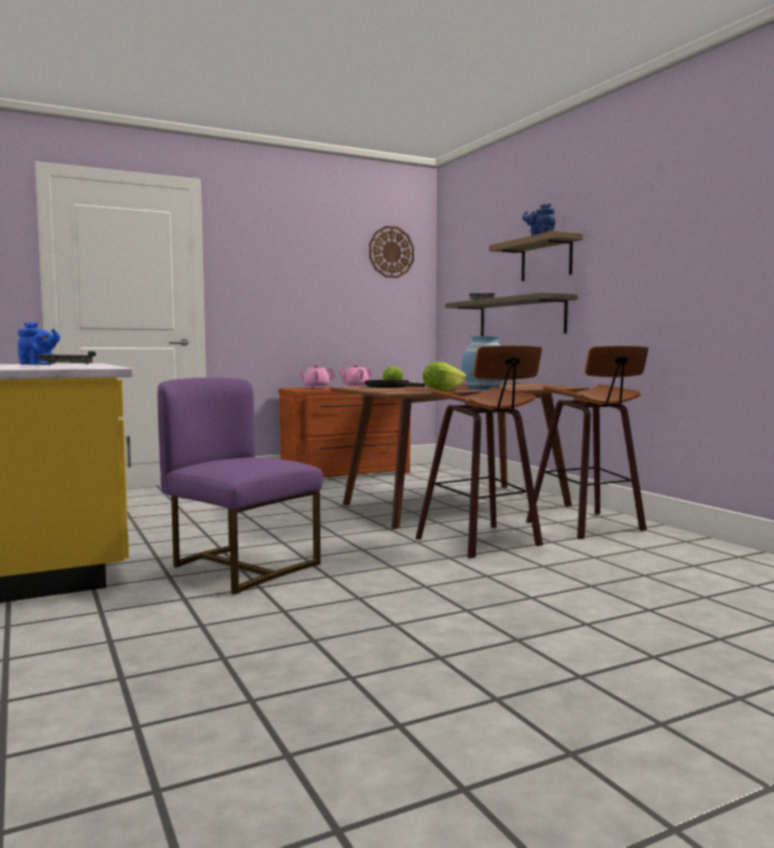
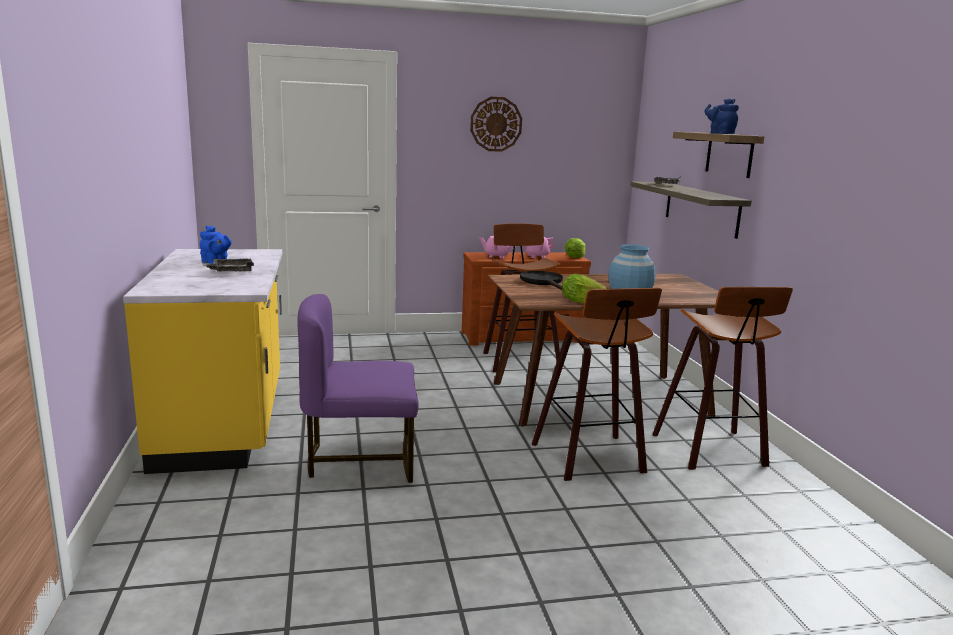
camera: 15 degrees right, 10 degrees up
purple chair [158,377,323,594] -> purple chair turned 60 degrees counterclockwise [297,294,419,483]
wall clock [369,226,414,278] -> wall clock moved to [470,97,522,152]
none -> stool [483,223,560,372]

